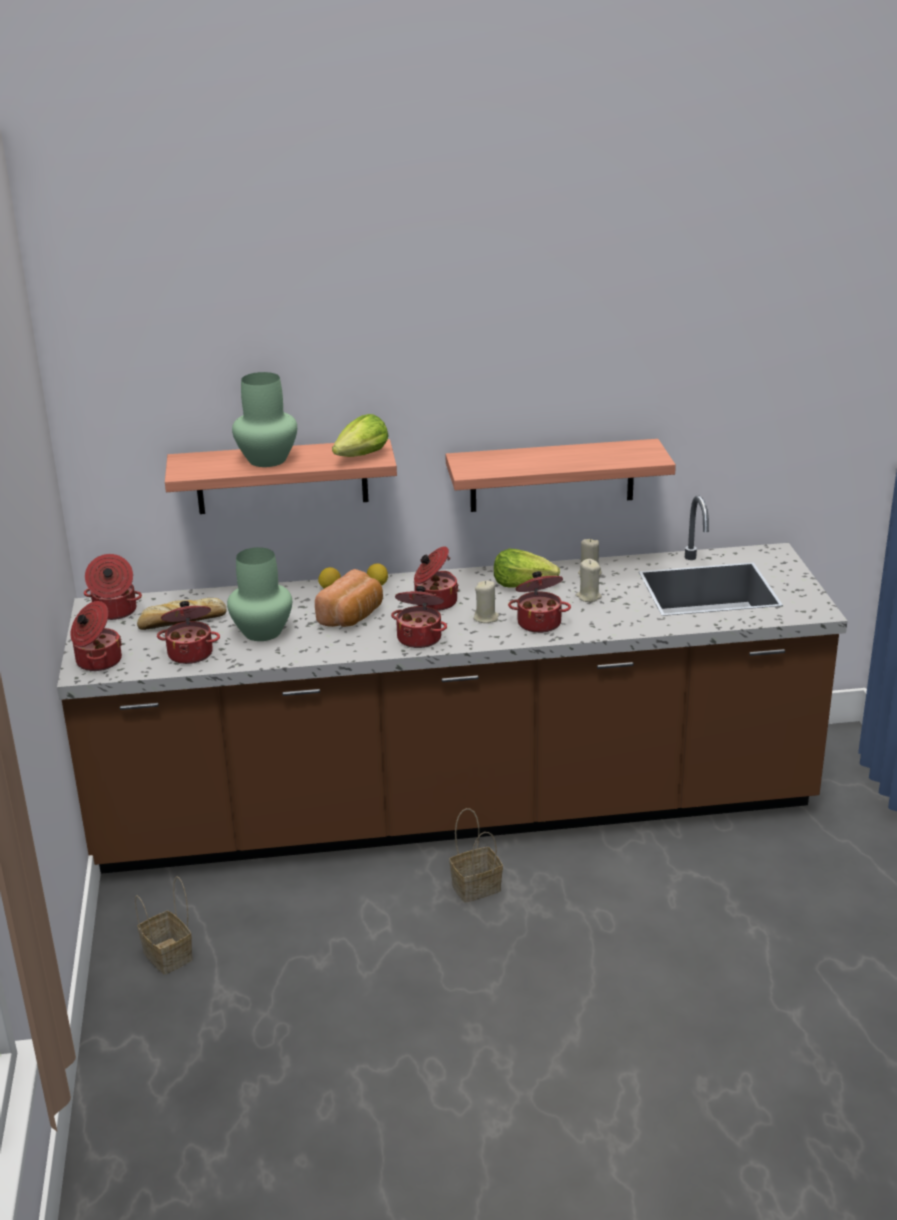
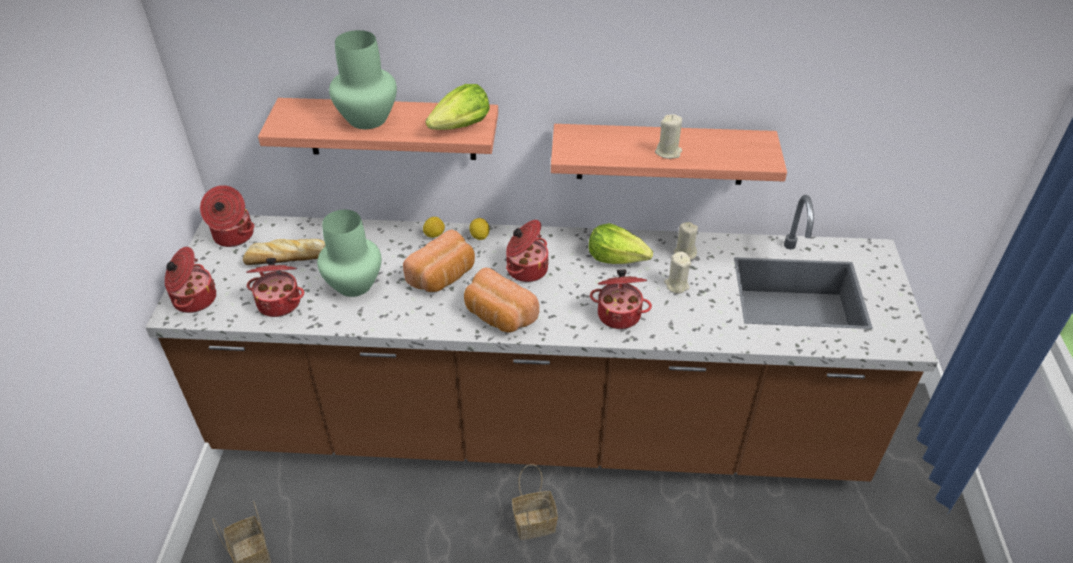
camera: 10 degrees right, 15 degrees up
cooking pot [391,586,447,648] -> bread [464,268,539,332]
beige candle [473,581,499,623] -> beige candle moved to [655,114,682,159]

